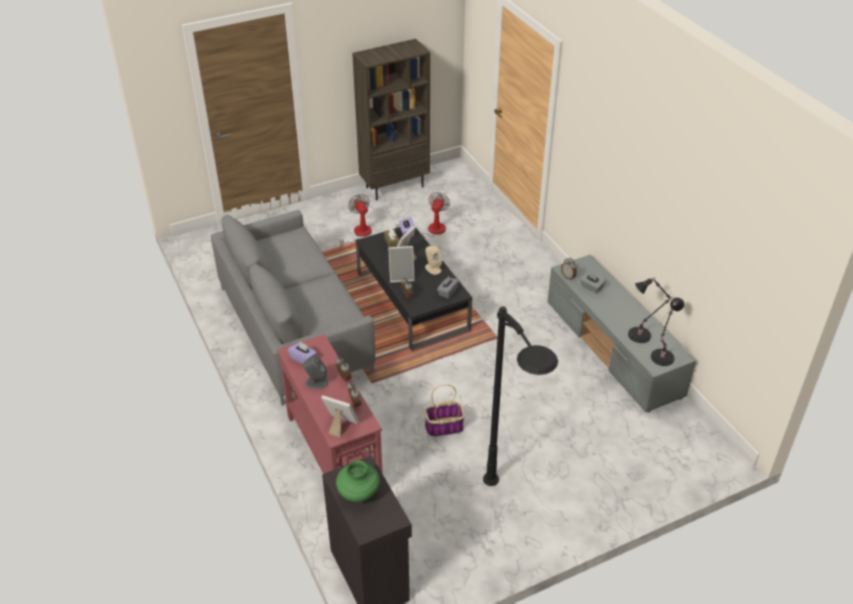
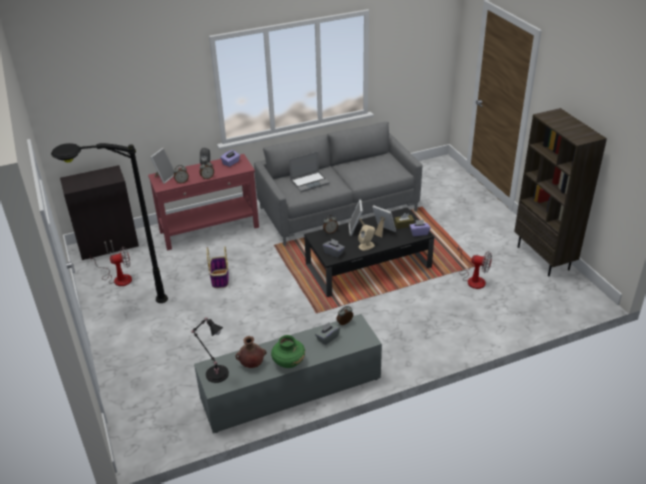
camera: 95 degrees right, 5 degrees down
green vase [336,460,380,502] -> green vase moved to [271,335,305,368]
fan [339,194,372,251] -> fan moved to [90,246,132,286]
black table lamp [628,277,672,343] -> brown vase [236,336,266,368]
none -> laptop [289,151,330,192]

